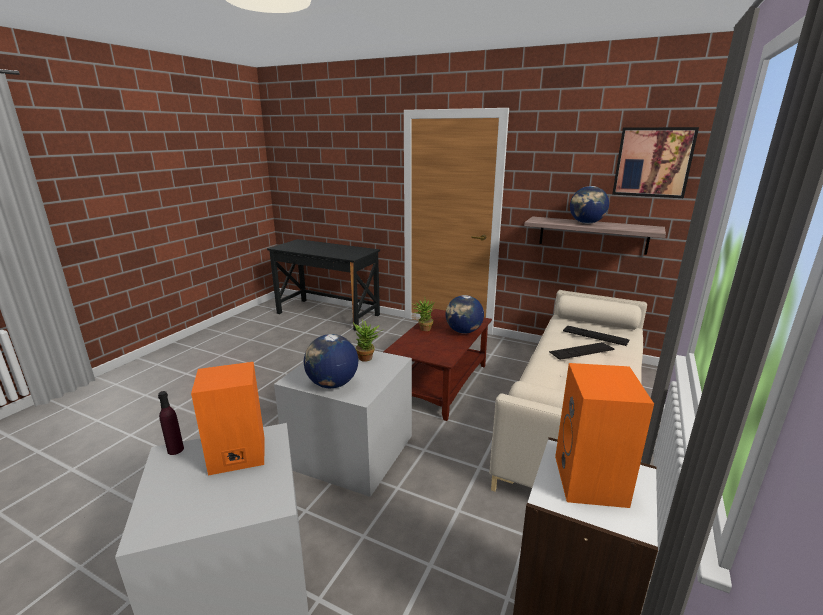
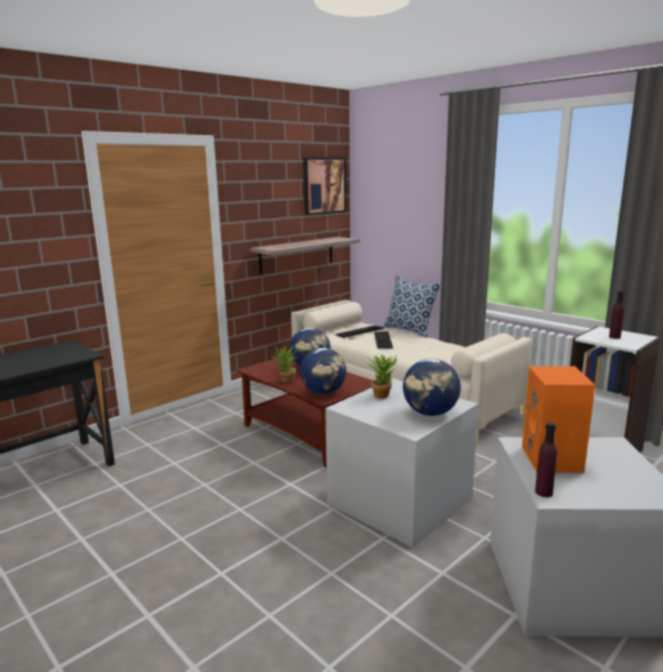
camera: 70 degrees left, 5 degrees down
orange speaker [555,363,654,508] -> purple bottle [609,291,624,339]
globe [570,186,609,224] -> globe moved to [300,348,346,394]
none -> pillow [384,276,441,338]

